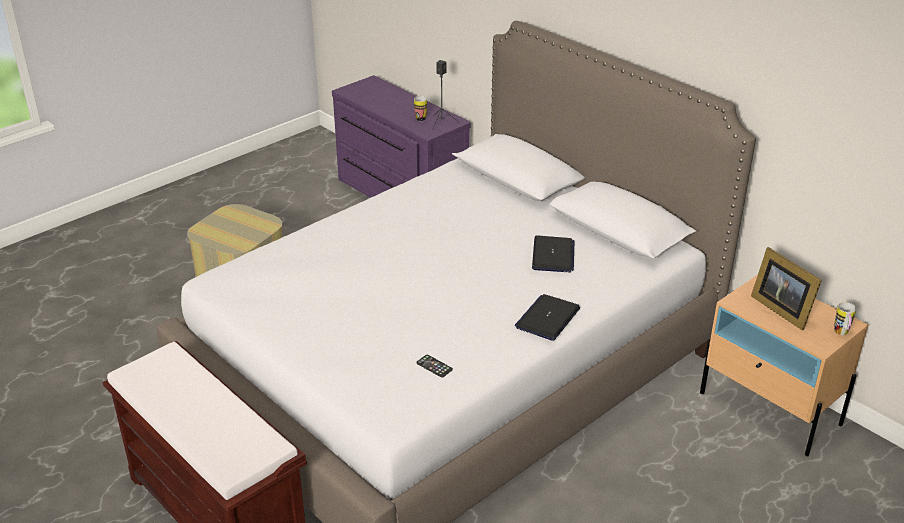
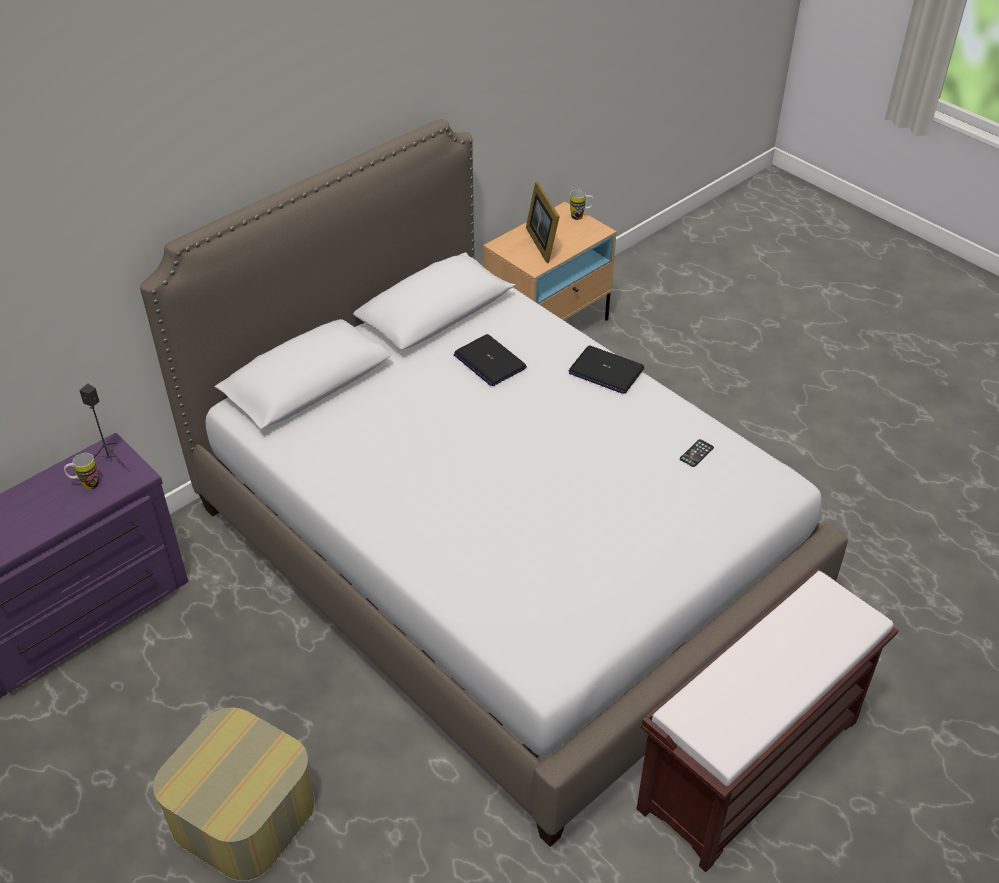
camera: 90 degrees left, 10 degrees up
laptop [532,235,574,272] -> laptop turned 135 degrees counterclockwise [453,334,527,386]
picture frame [751,247,822,330] -> picture frame turned 105 degrees clockwise [526,182,560,263]

